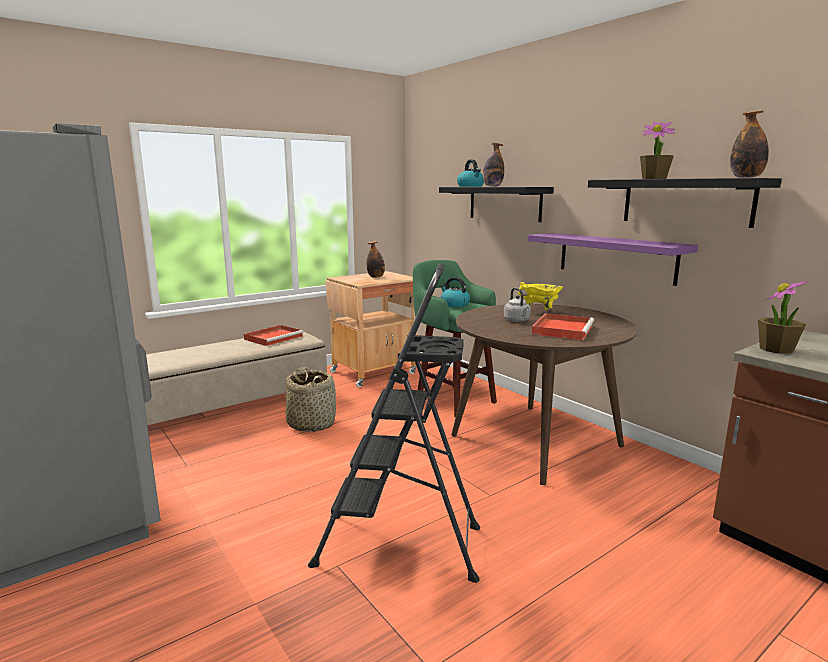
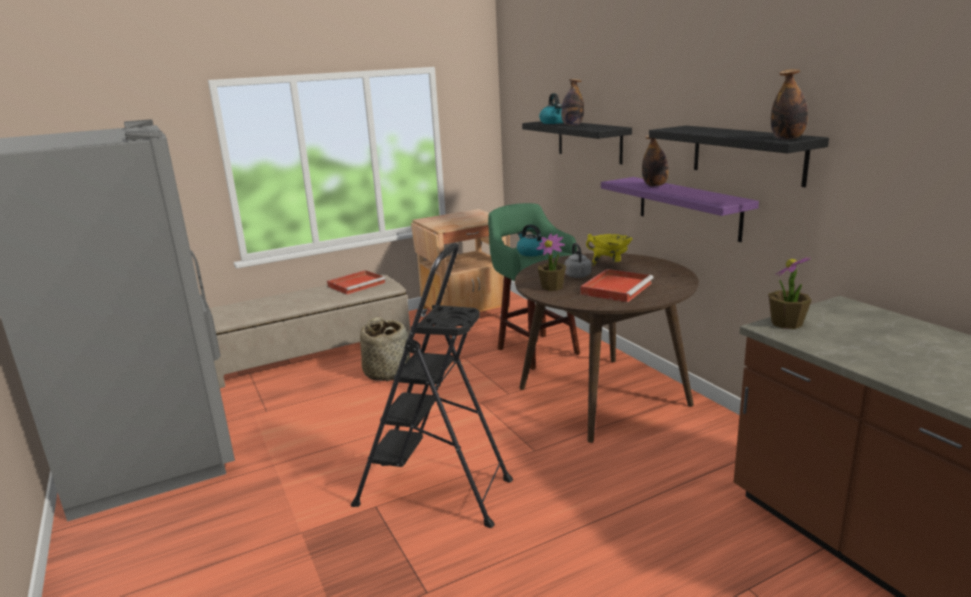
camera: 10 degrees right, 5 degrees up
bottle [367,241,385,278] -> bottle moved to [642,135,669,187]
potted plant [640,122,675,179] -> potted plant moved to [536,233,566,291]

